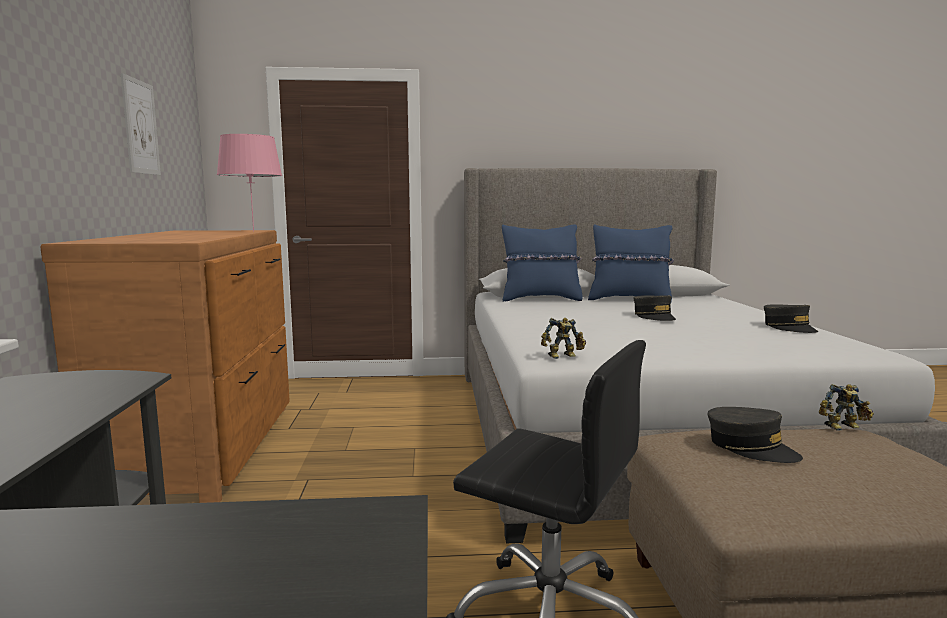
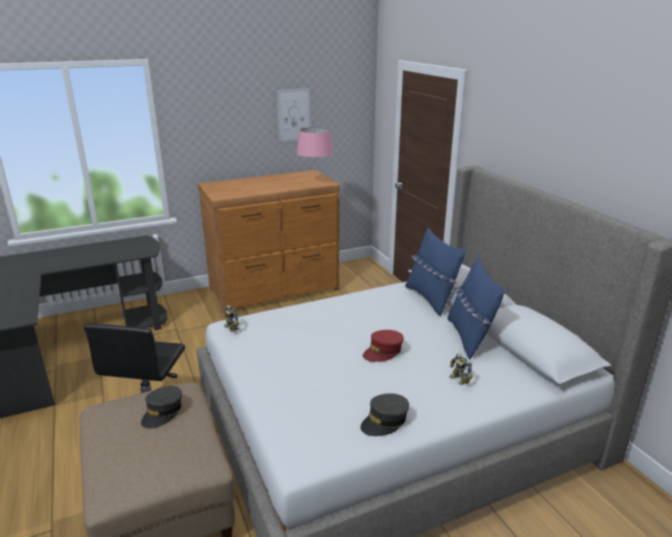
camera: 70 degrees right, 15 degrees up
grey cap [633,295,676,321] -> red cap [363,330,404,362]
toy robot [819,384,874,431] -> toy robot moved to [450,353,473,385]

